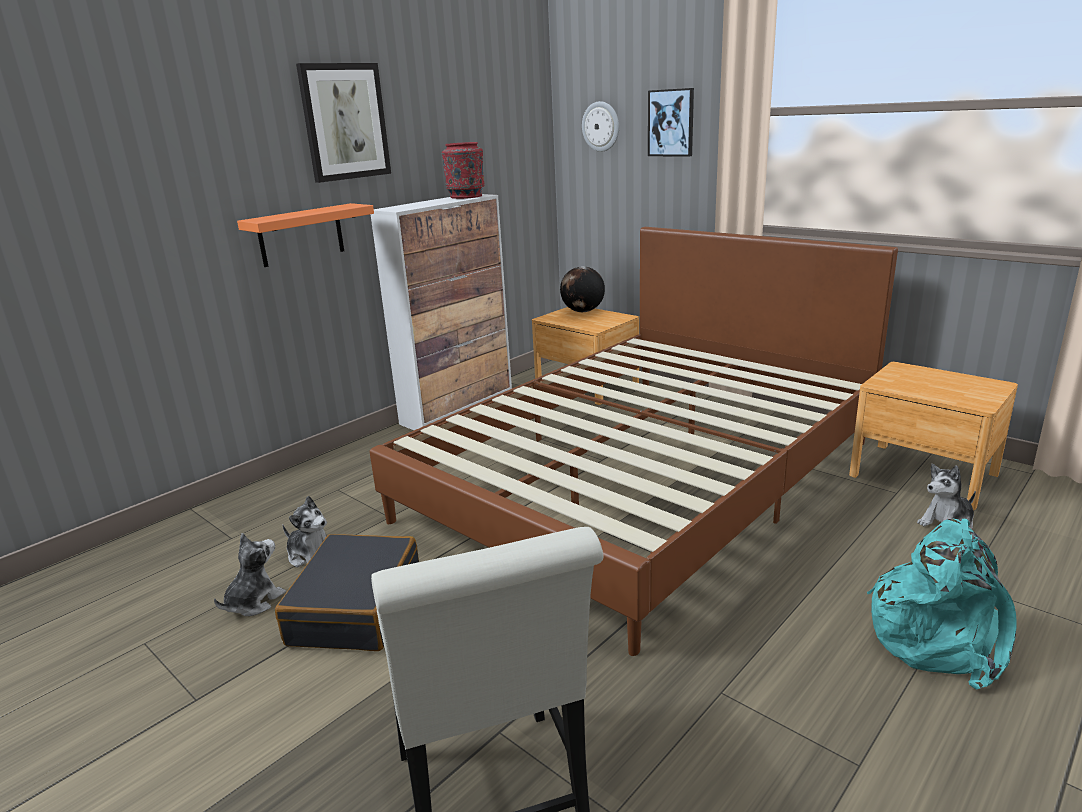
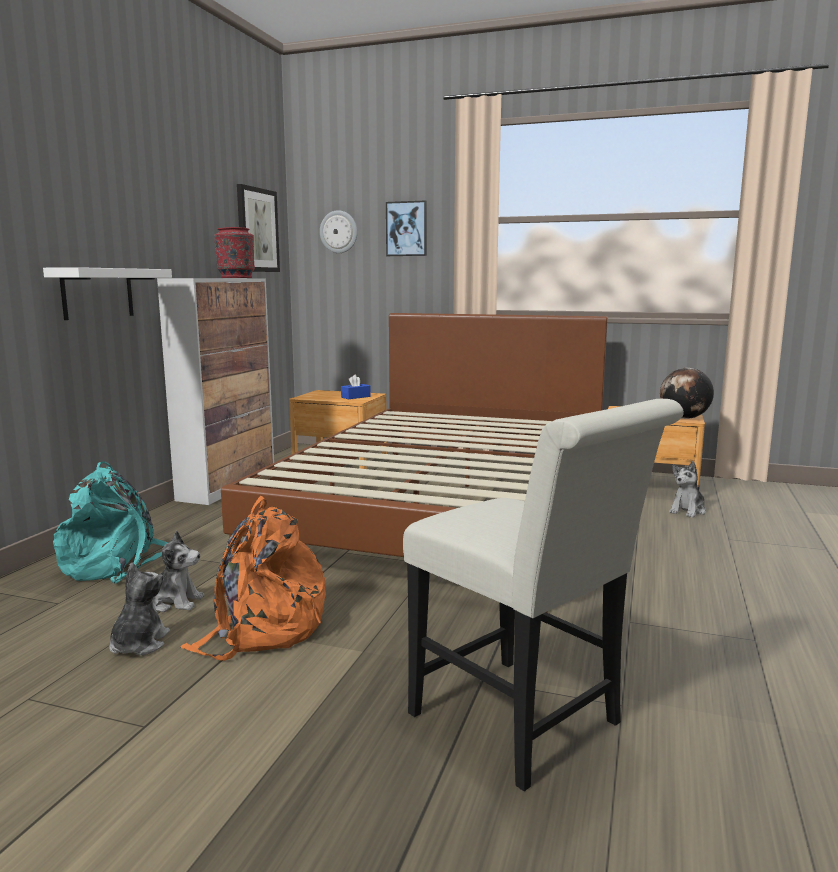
camera: 25 degrees left, 10 degrees down
orange shelf [237,203,374,267] -> white shelf [43,267,172,320]
black suitcase [275,534,419,651] -> orange backpack [180,496,326,661]
picture [296,63,391,183] -> picture moved to [237,184,280,272]
globe [560,266,605,312] -> globe moved to [660,368,714,419]
turquoise backpack [867,518,1016,689] -> turquoise backpack moved to [53,461,168,583]
none -> blue tissue box [341,375,371,399]

